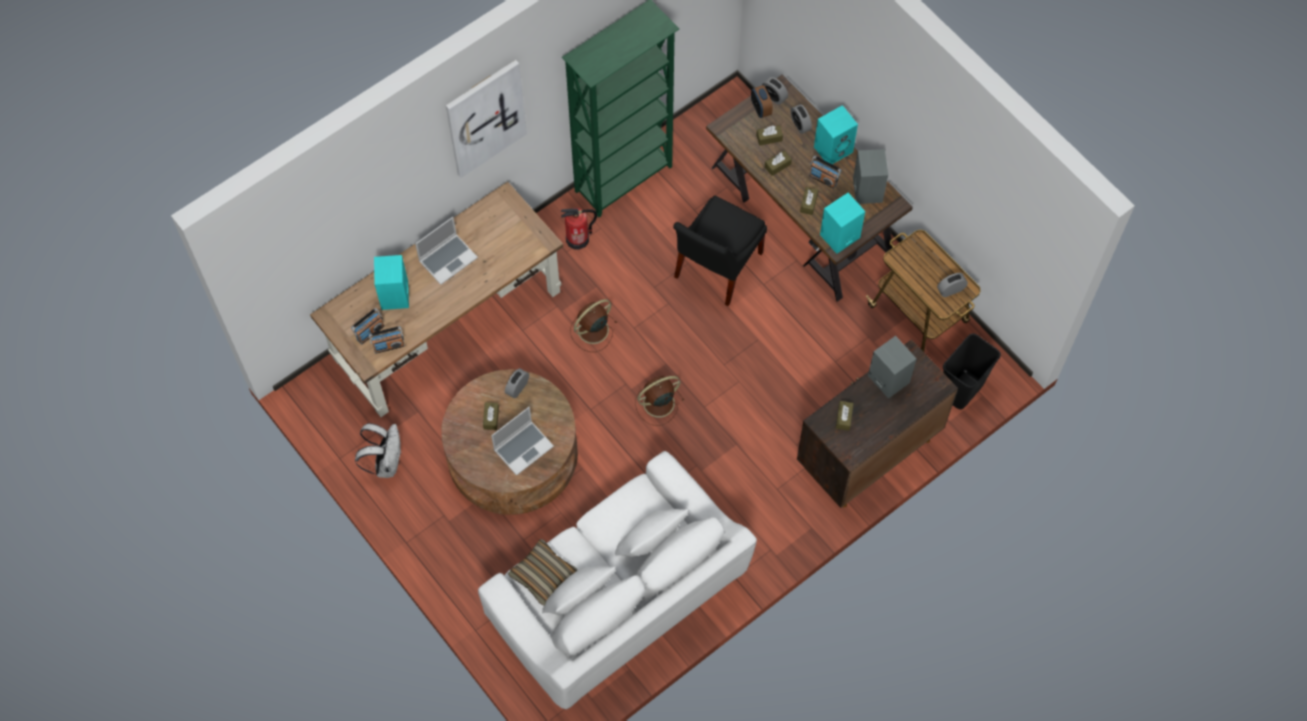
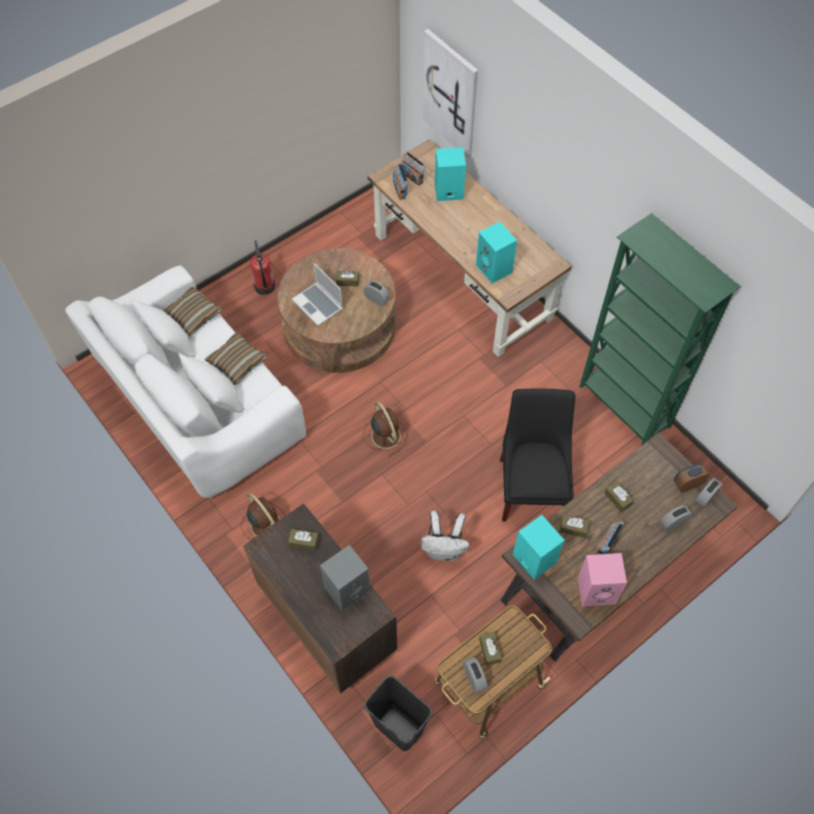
camera: 90 degrees right, 5 degrees down
white backpack [355,423,401,478] -> white backpack moved to [421,510,469,561]
laptop [415,217,478,285] -> none
picture [446,60,527,178] -> picture moved to [423,29,478,159]
fire extinguisher [561,208,597,249] -> fire extinguisher moved to [250,240,275,295]
brown fan [570,299,617,352] -> brown fan moved to [241,493,286,540]
black chair [673,196,767,306] -> black chair turned 60 degrees clockwise [500,388,575,522]
brown tissue box [756,125,783,146] -> brown tissue box moved to [479,632,502,665]
turquoise speaker [814,105,858,164] -> turquoise speaker moved to [476,222,517,283]
grey speaker [853,149,888,204] -> pink speaker [577,553,627,606]
none -> pillow [205,333,267,385]

